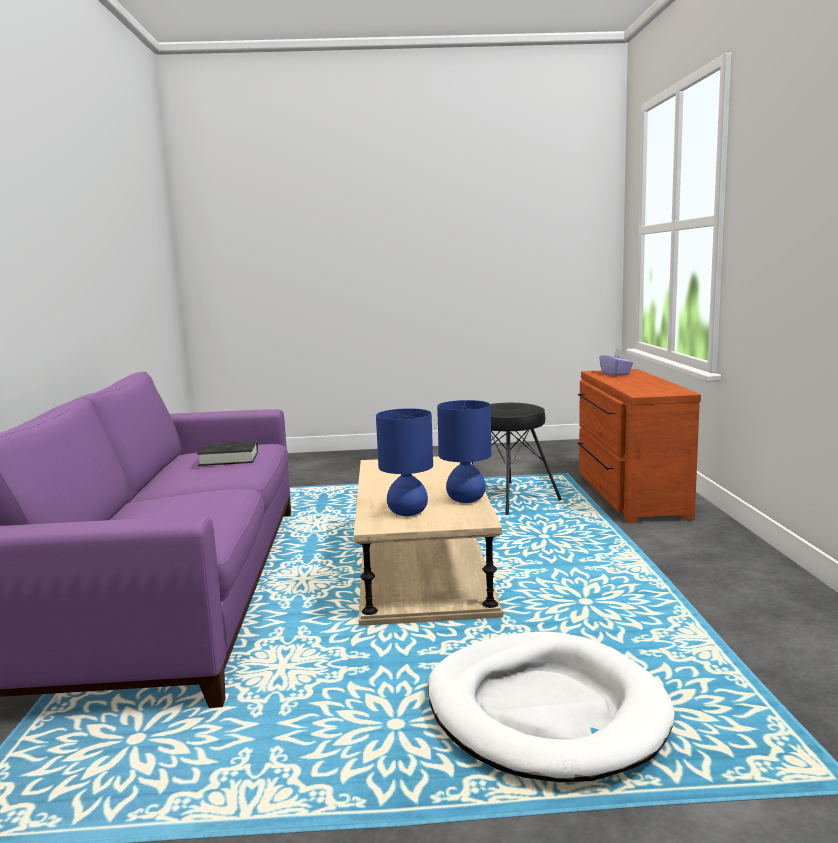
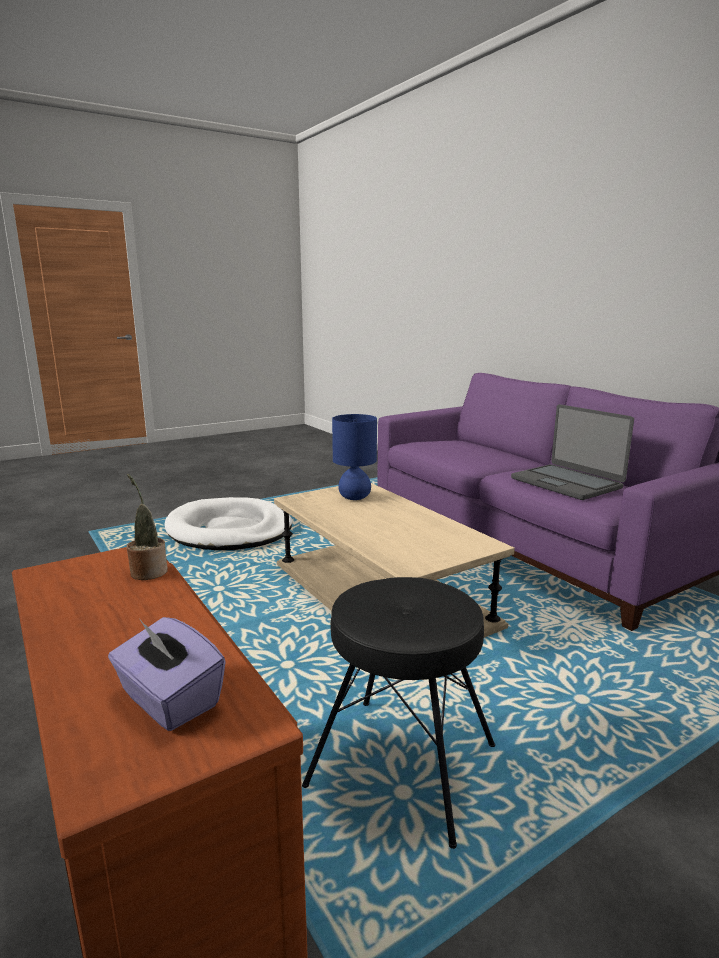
camera: 150 degrees right, 5 degrees up
black book [197,441,258,466] -> laptop [511,404,634,500]
blue table lamp [437,400,491,503] -> none
none -> potted plant [126,474,168,580]

